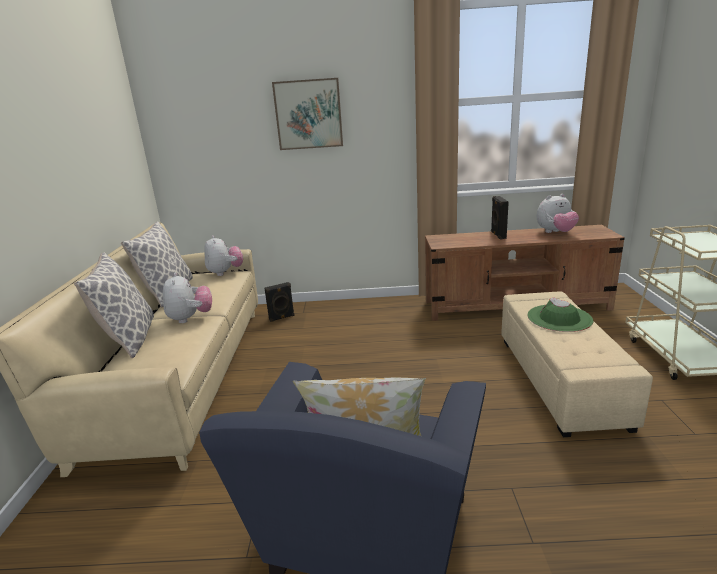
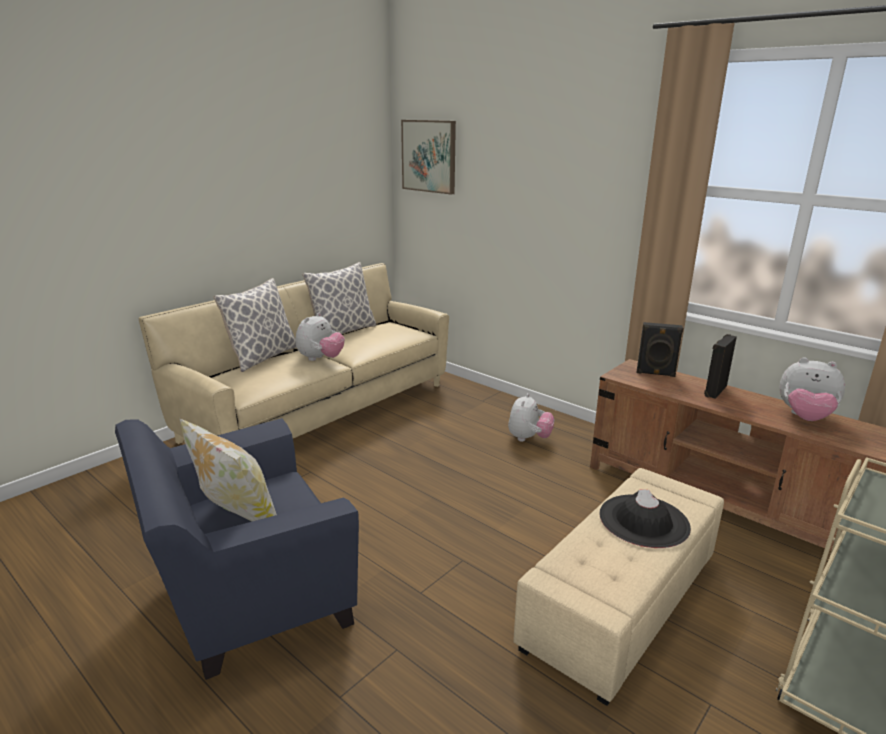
camera: 40 degrees right, 0 degrees up
plush toy [204,235,243,276] -> plush toy moved to [508,393,555,442]
black speaker [264,282,295,322] -> black speaker moved to [637,322,683,377]
picture [272,78,343,150] -> picture moved to [401,120,456,195]
green hat [527,297,593,332] -> black hat [599,489,691,548]

